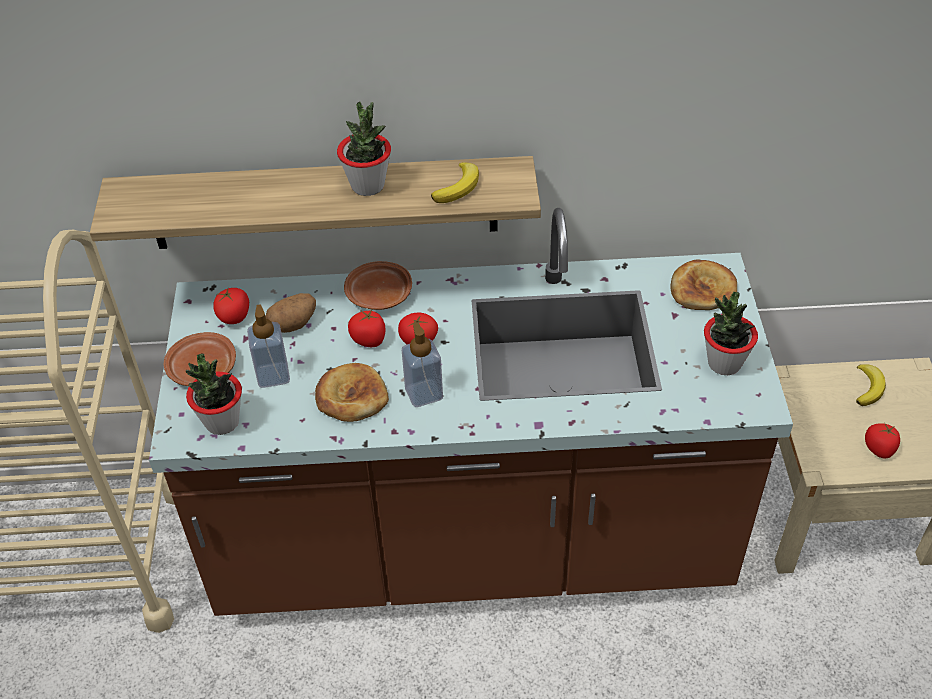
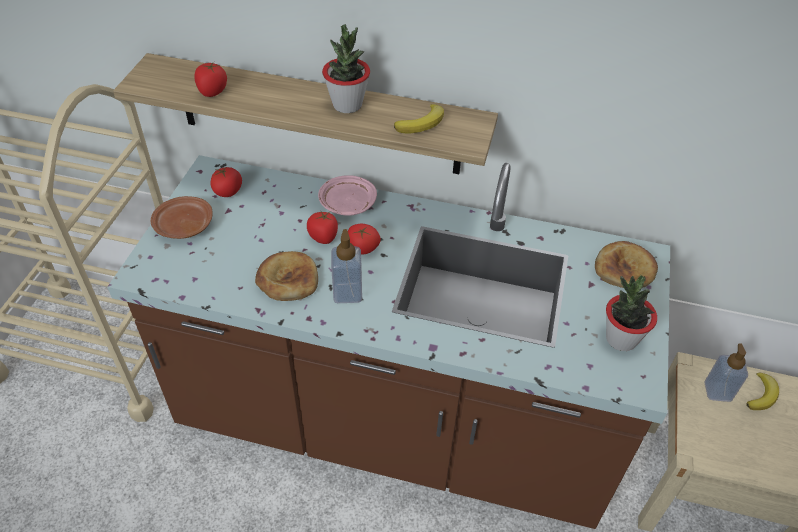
camera: 15 degrees right, 0 degrees up
potted plant [186,353,242,435] -> none
soap dispenser [247,304,290,388] -> soap dispenser moved to [704,343,748,402]
potato [266,293,316,333] -> none
brown plate [344,261,412,310] -> pink plate [318,175,377,216]
tomato [865,422,900,458] -> tomato moved to [194,62,227,97]

